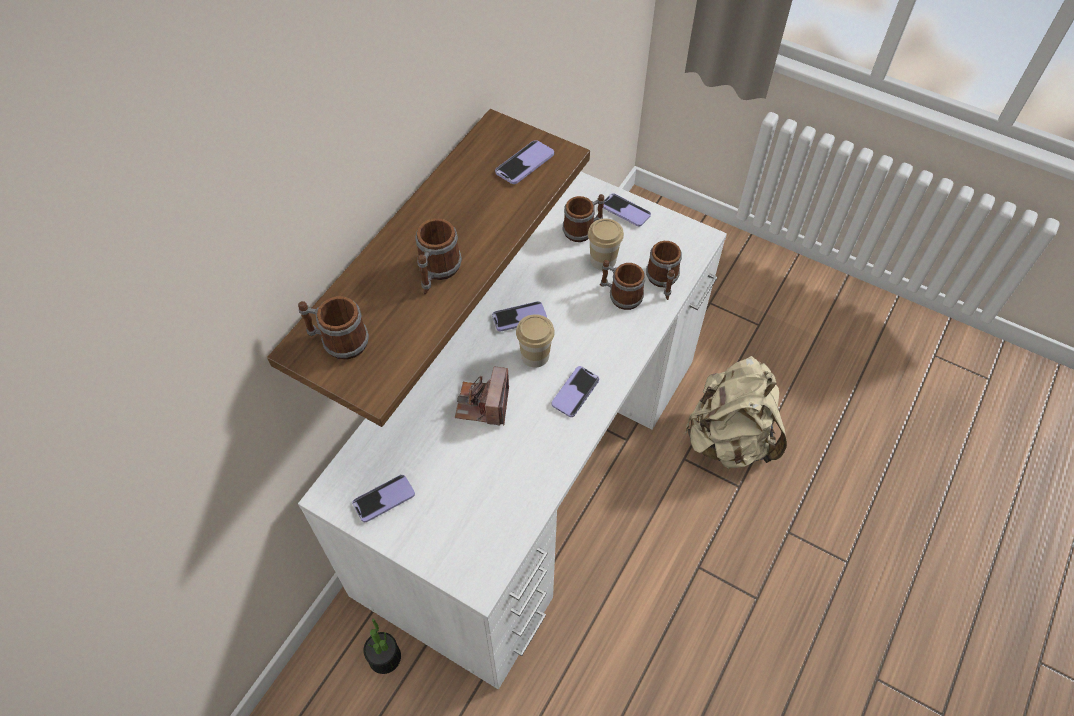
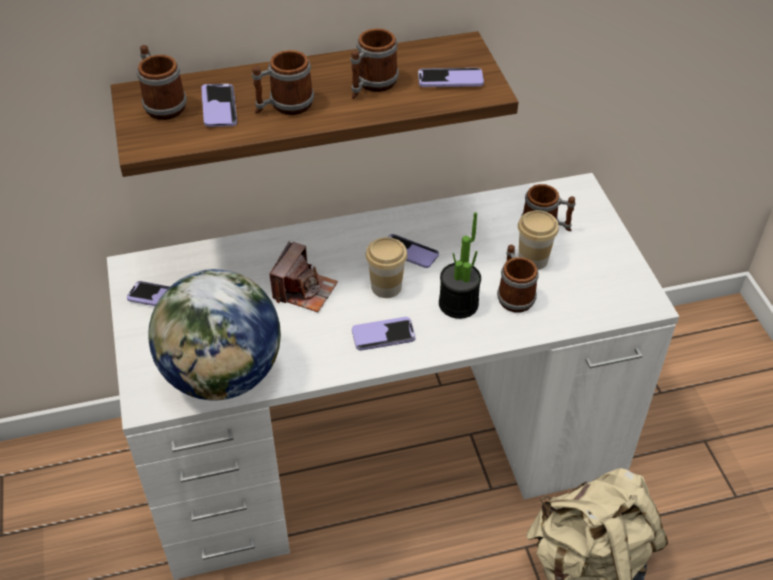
camera: 45 degrees right, 10 degrees down
potted plant [363,618,401,674] -> potted plant moved to [439,212,481,319]
camera [455,367,509,426] -> camera turned 150 degrees clockwise [269,241,338,312]
phone [603,193,651,226] -> phone moved to [201,84,237,127]
mug [646,241,682,300] -> mug moved to [350,28,399,99]
none -> globe [148,269,281,401]

